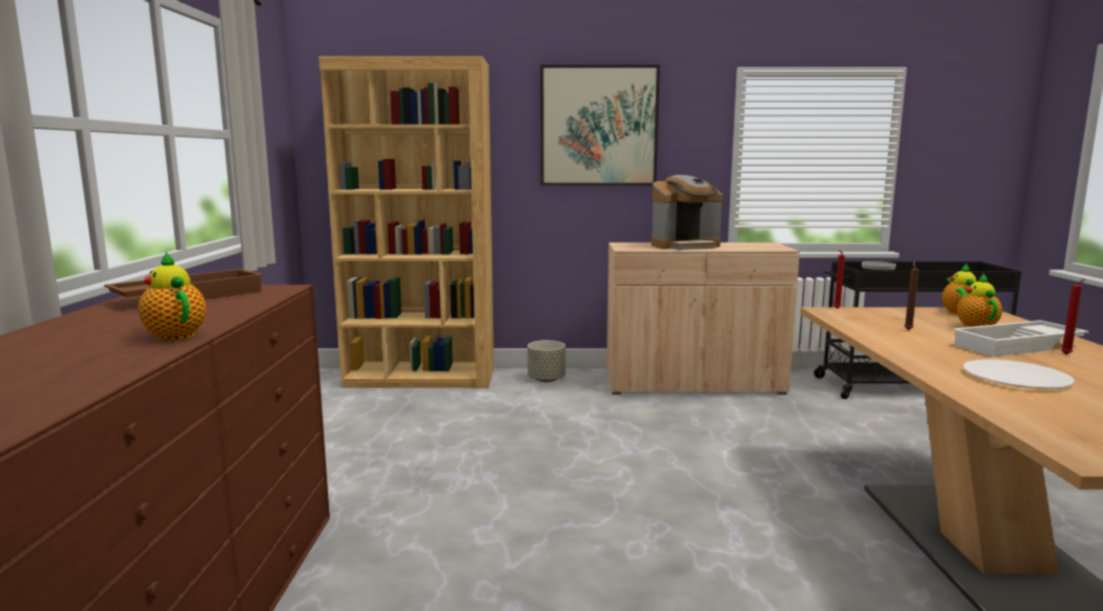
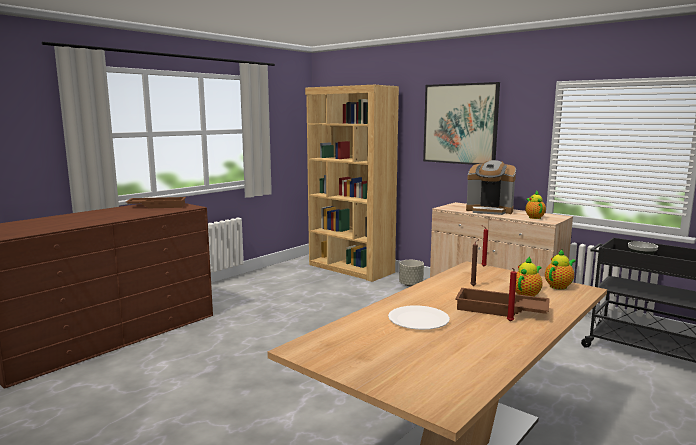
camera: 40 degrees right, 0 degrees up
teapot [138,252,206,341] -> teapot moved to [525,191,546,219]
white tray [952,320,1089,357] -> brown tray [455,288,550,317]

